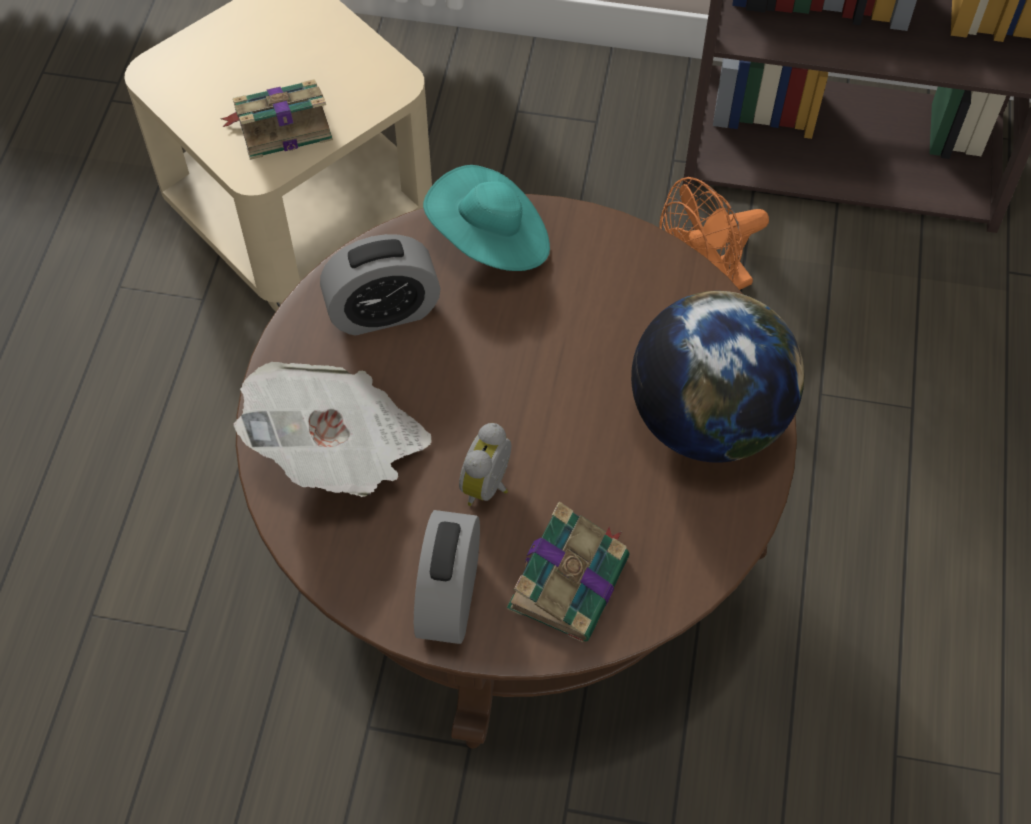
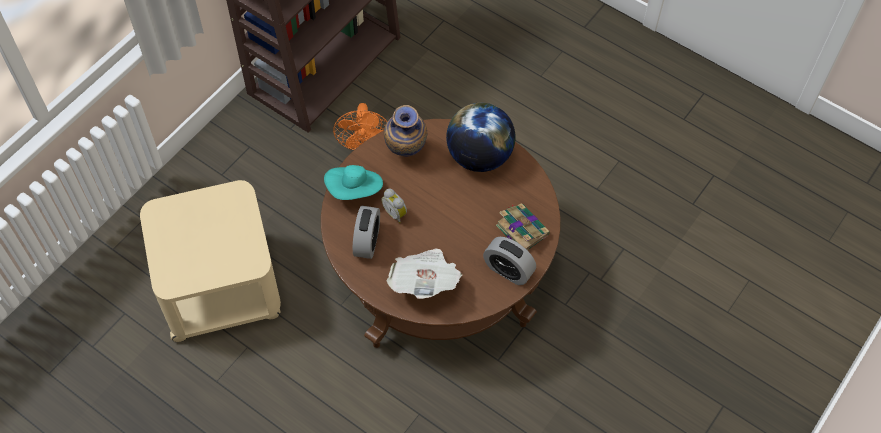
camera: 65 degrees left, 0 degrees up
book [221,79,333,160] -> none
alarm clock [459,423,511,506] -> alarm clock moved to [381,189,407,223]
none -> vase [384,105,427,157]

